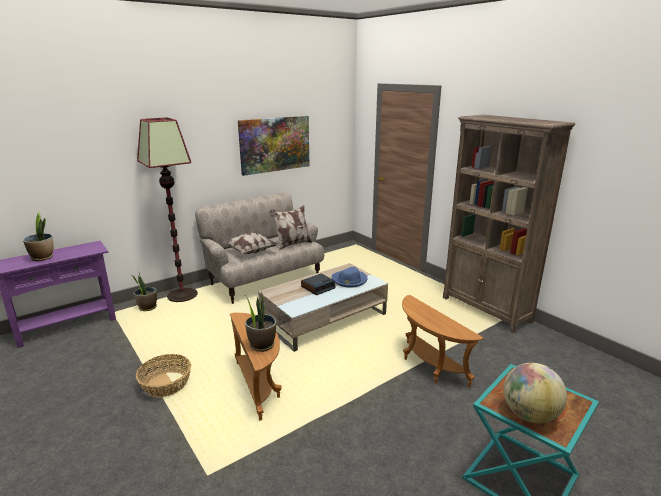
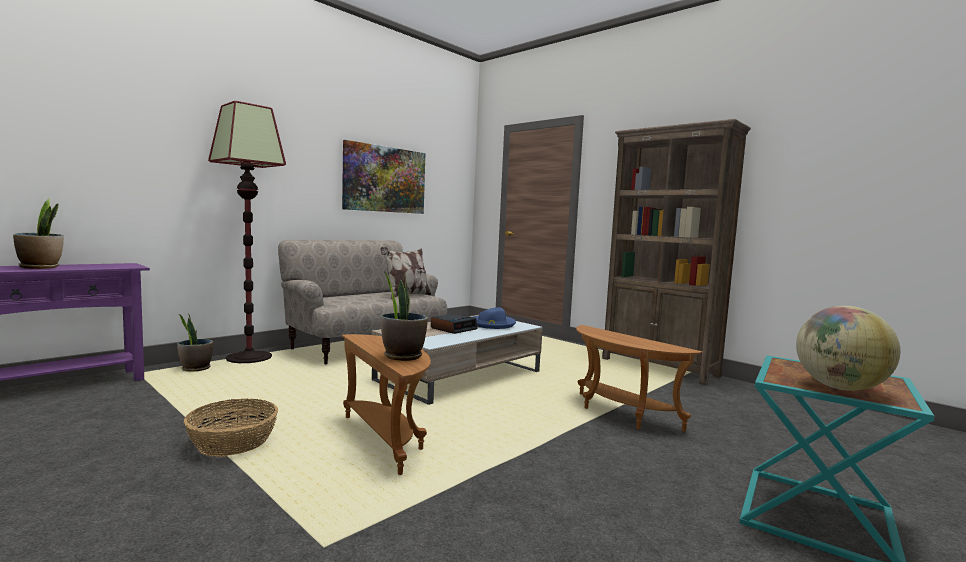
camera: 10 degrees left, 15 degrees down
pillow [222,233,277,254] -> none

